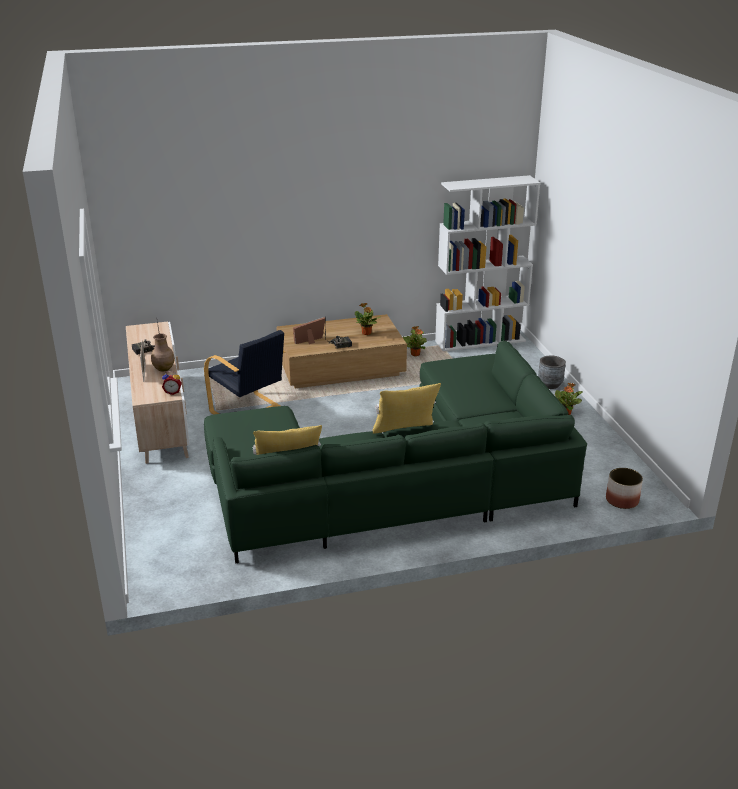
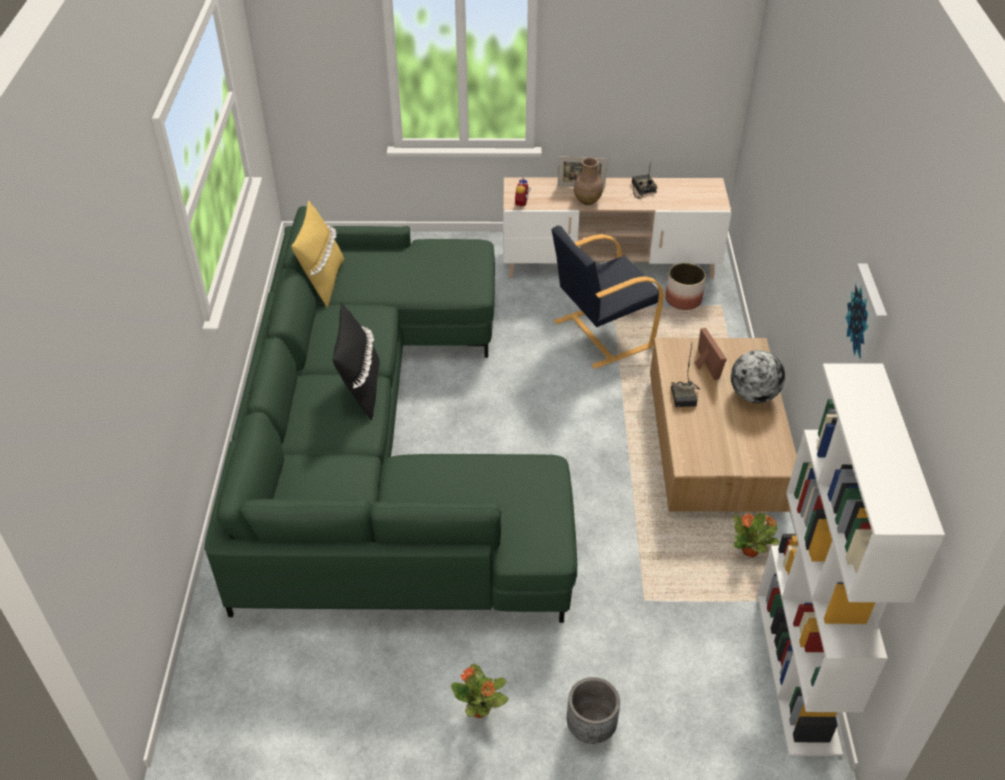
camera: 105 degrees right, 15 degrees up
potted plant [355,303,381,335] -> none
yellow pillow [373,383,441,434] -> black pillow [333,303,380,421]
planter [606,468,643,509] -> planter moved to [665,263,706,310]
none -> globe [731,350,785,403]
none -> picture [840,264,887,364]

